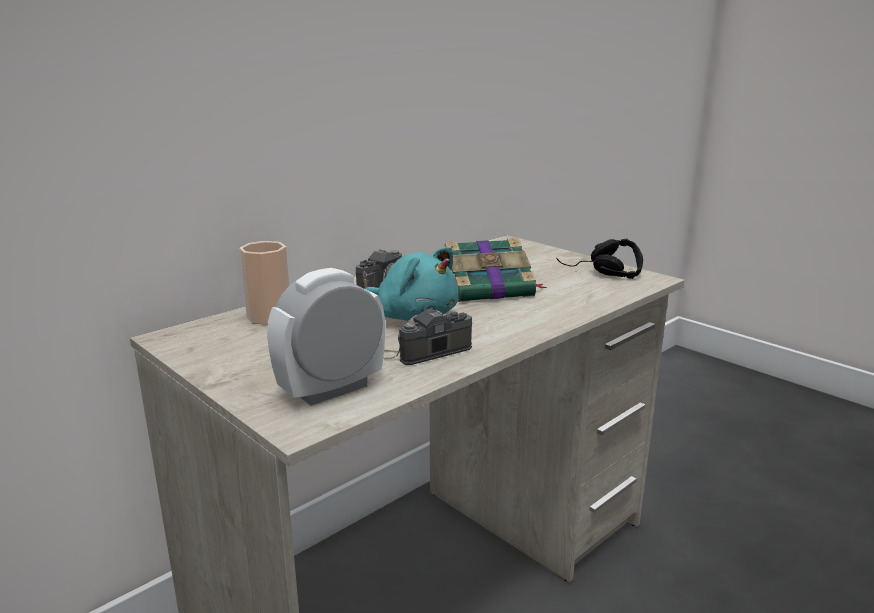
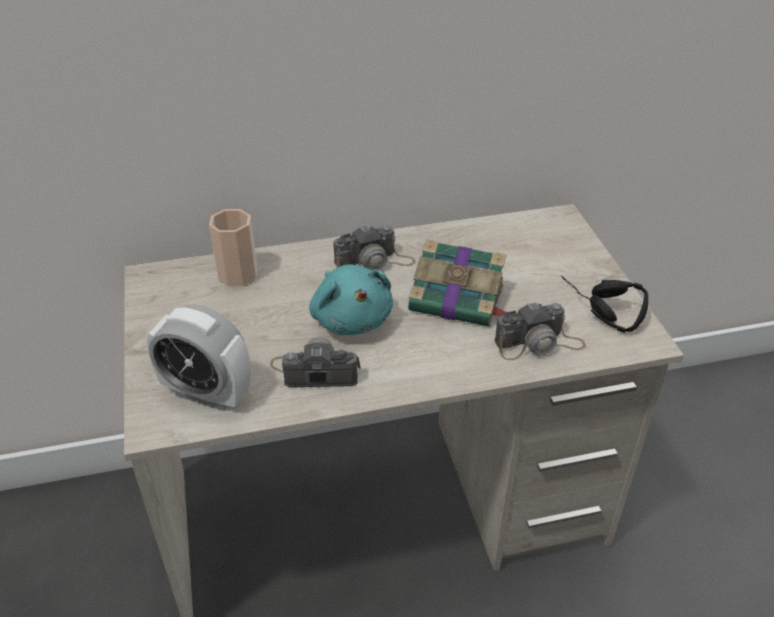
camera: 30 degrees right, 20 degrees up
alarm clock [267,268,385,406] -> alarm clock turned 150 degrees counterclockwise [147,304,251,411]
none -> camera [494,301,586,360]

